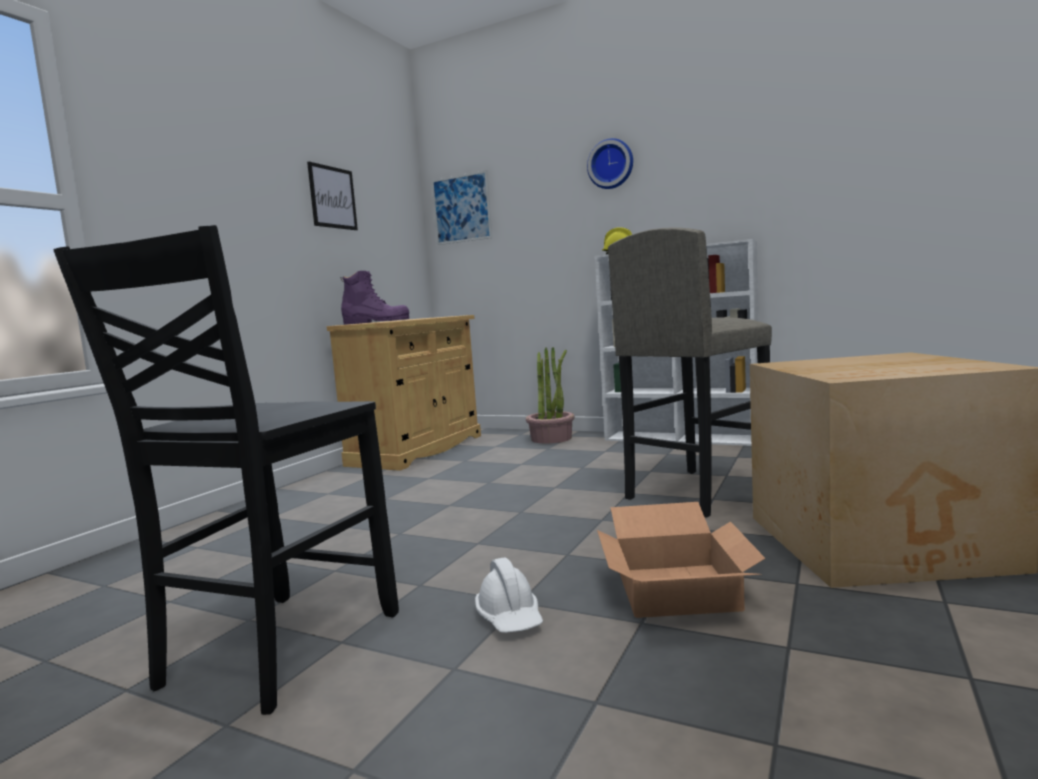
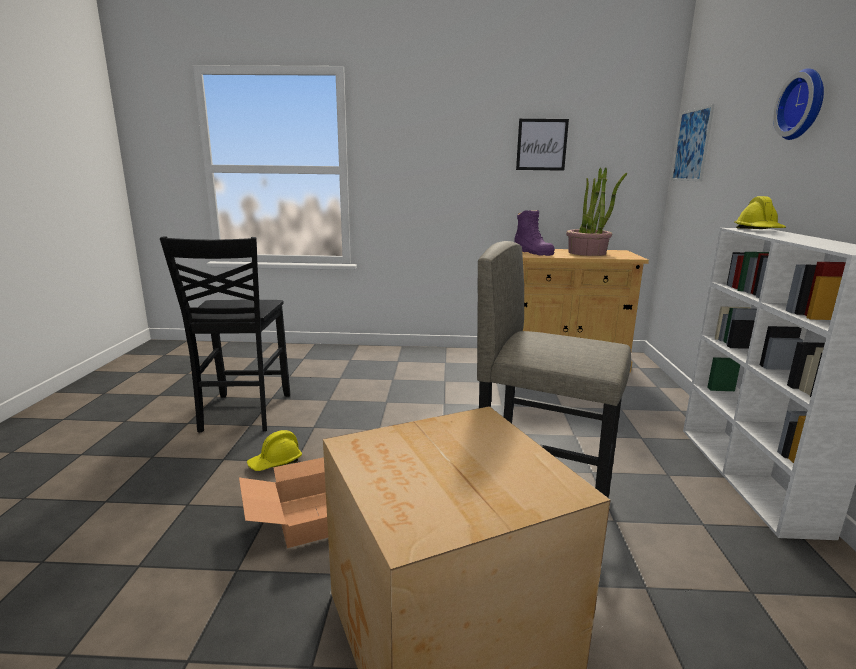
camera: 65 degrees right, 10 degrees up
black chair [54,225,399,715] -> black chair turned 90 degrees counterclockwise [160,237,290,433]
white hard hat [475,557,543,633] -> yellow hard hat [247,430,302,471]
potted plant [526,347,575,443] -> potted plant moved to [566,167,627,256]

